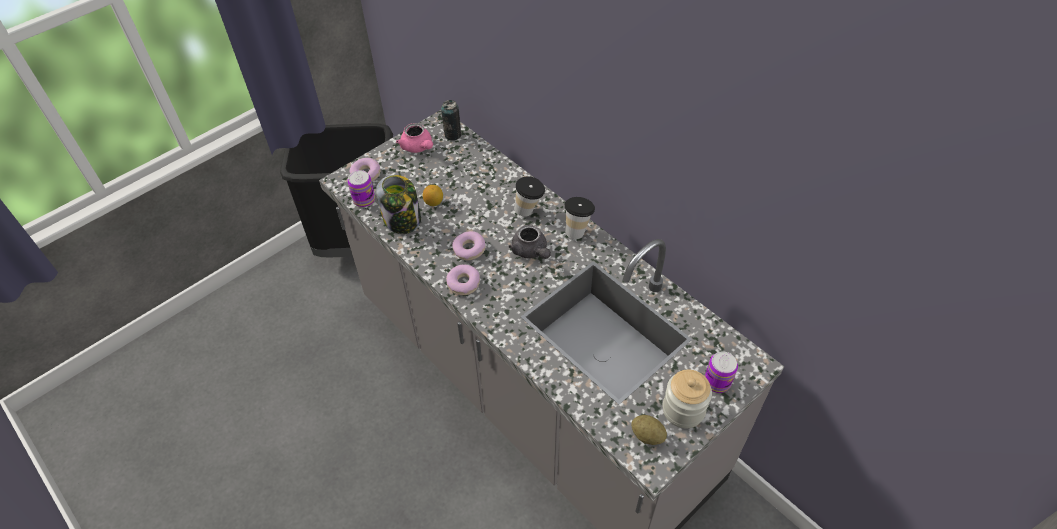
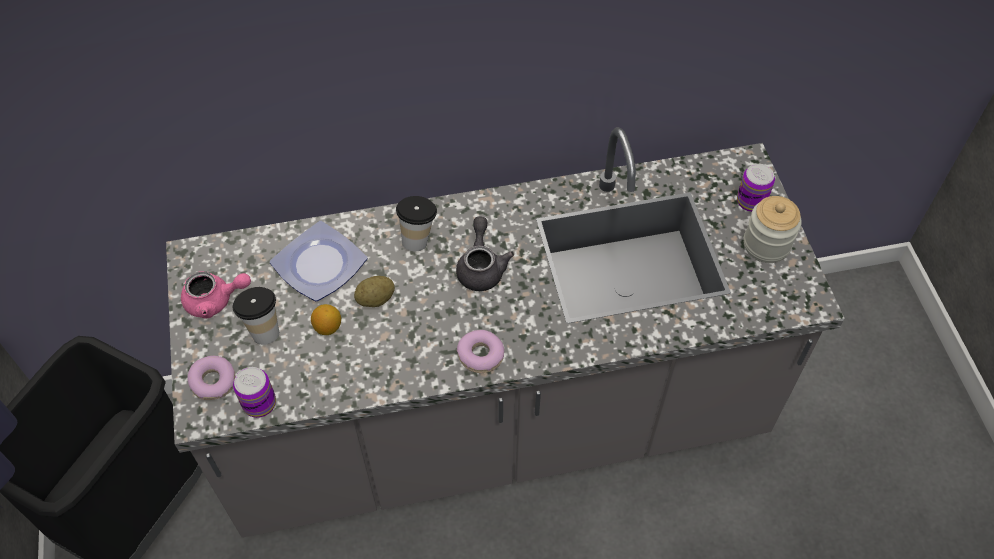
camera: 60 degrees left, 5 degrees up
jar [376,175,421,234] -> none
can [441,100,462,141] -> none
donut [452,231,485,260] -> none
grey teapot [508,225,551,259] -> grey teapot turned 90 degrees counterclockwise [456,216,514,291]
cup [565,197,595,239] -> cup moved to [232,287,279,345]
potato [631,415,667,445] -> potato moved to [354,276,395,307]
none -> plate [270,221,367,301]

